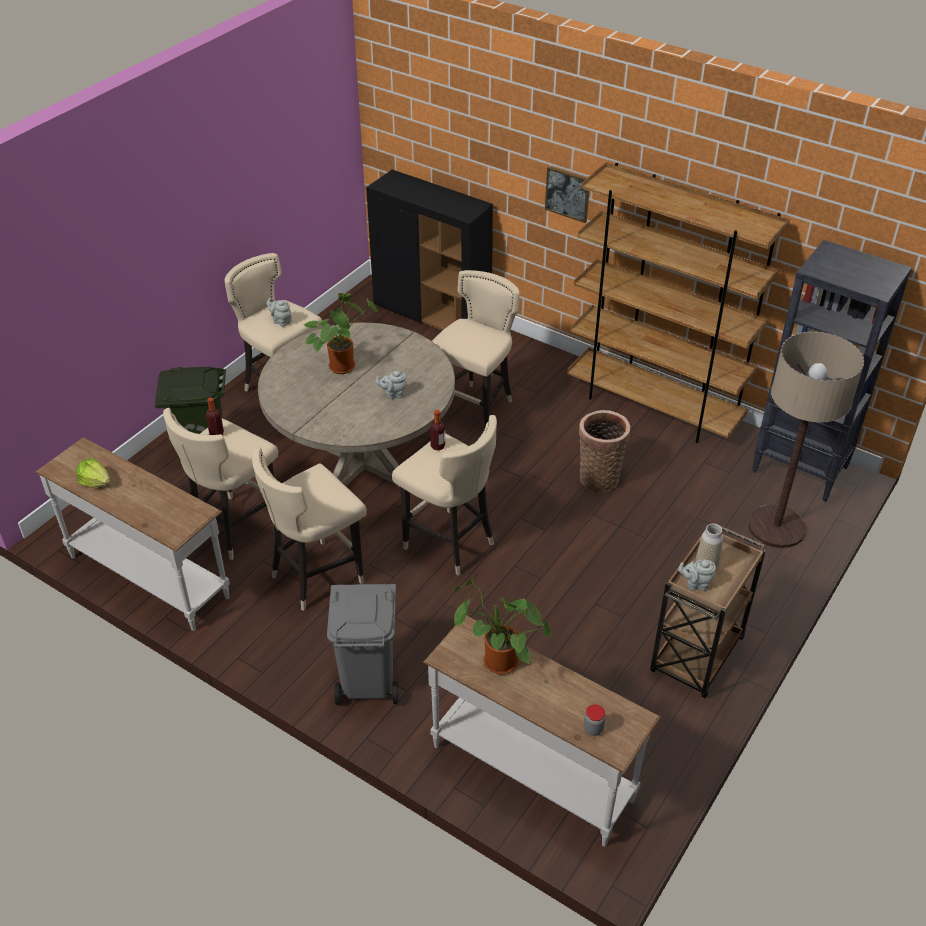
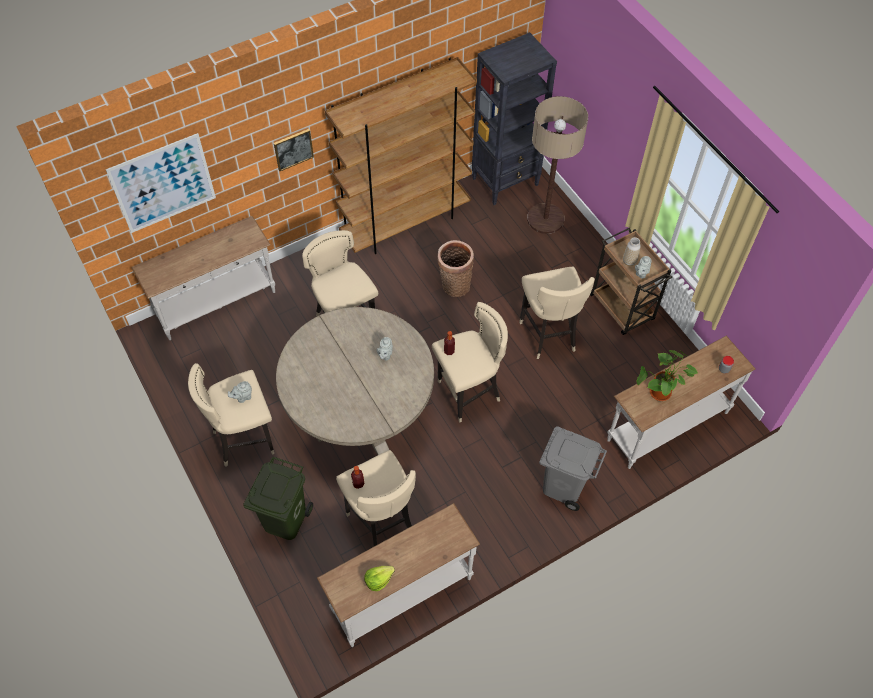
camera: 65 degrees left, 15 degrees up
beige stool [252,447,367,611] -> beige stool moved to [519,267,595,359]
potted plant [303,293,378,374] -> none
black cabinet [366,170,493,331] -> white console table [132,216,275,340]
none -> picture [106,133,216,233]

